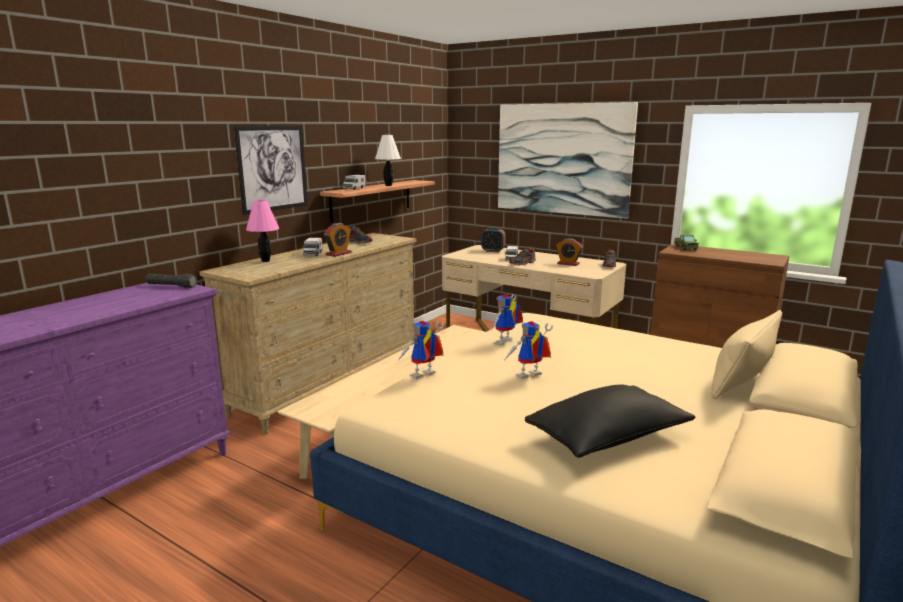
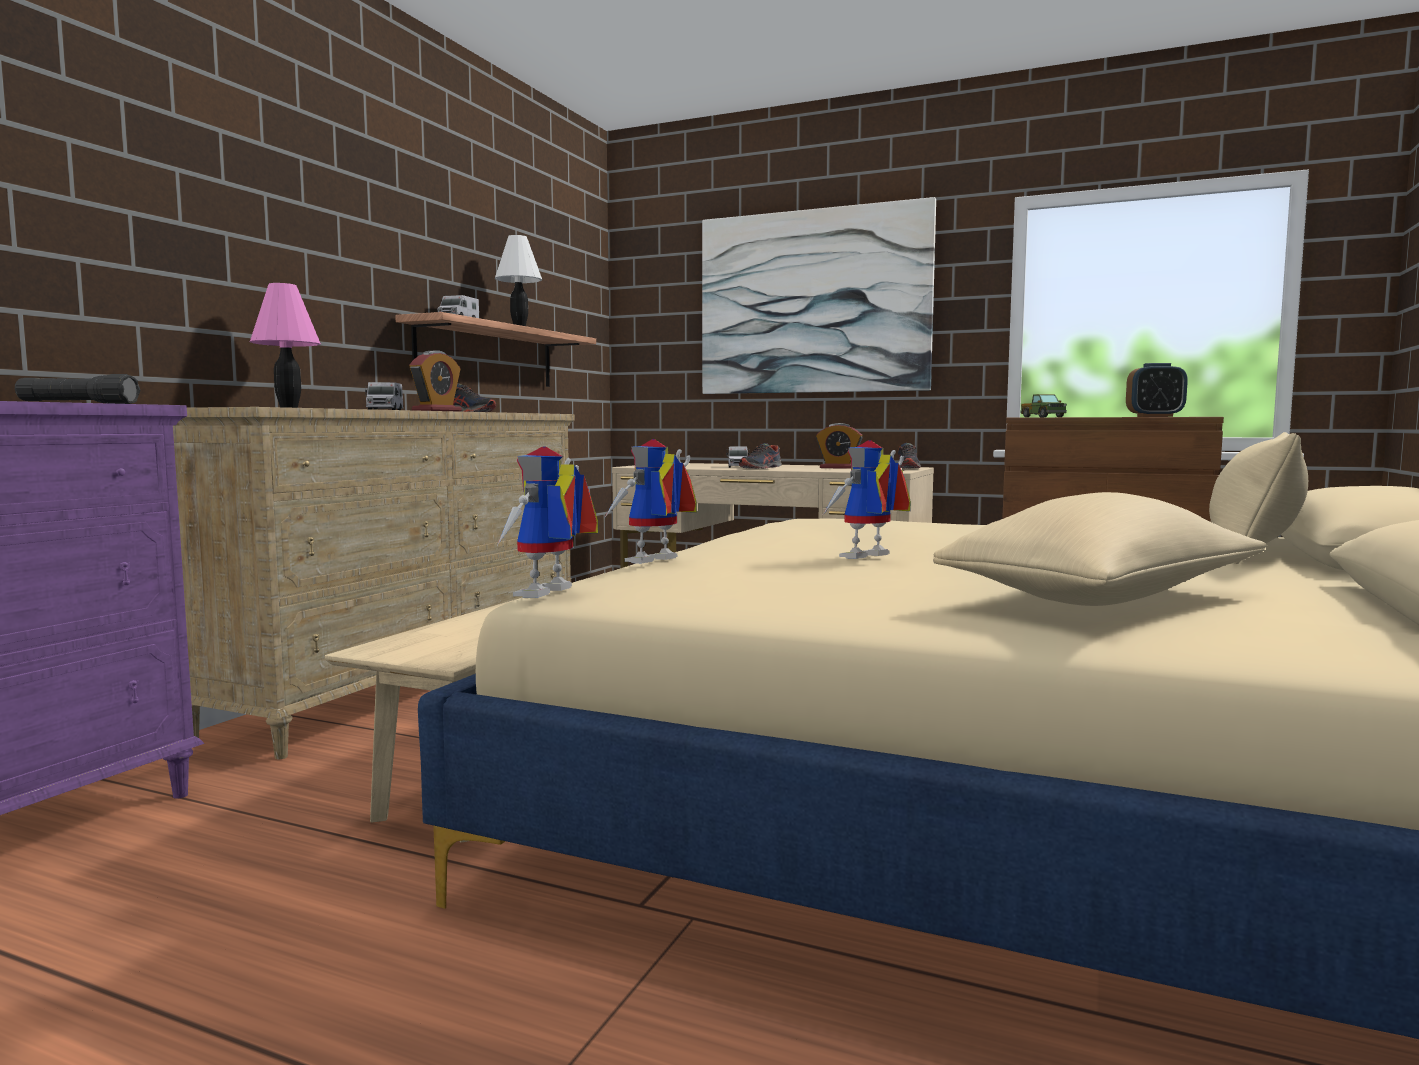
camera: 10 degrees left, 10 degrees down
picture [234,126,308,215] -> none
alarm clock [481,227,506,252] -> alarm clock moved to [1126,363,1188,417]
toy robot [492,294,523,345] -> toy robot moved to [497,446,598,598]
black pillow [525,385,695,458] -> beige pillow [933,492,1267,606]

